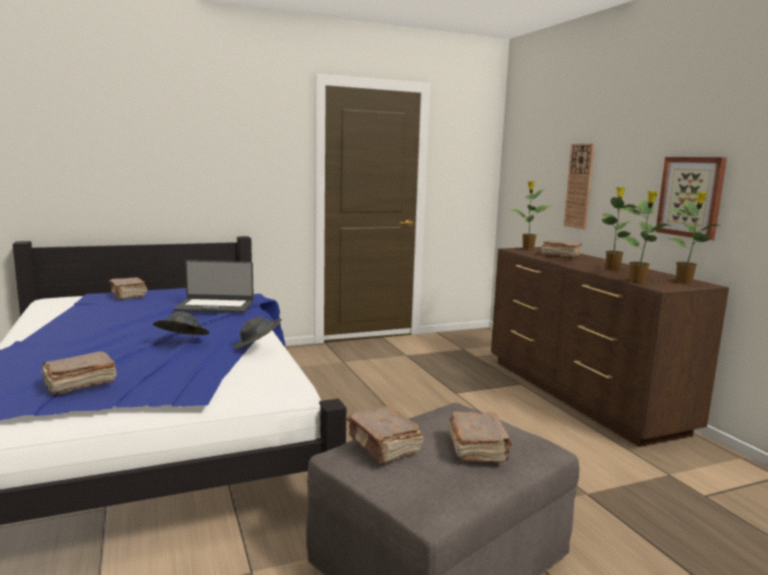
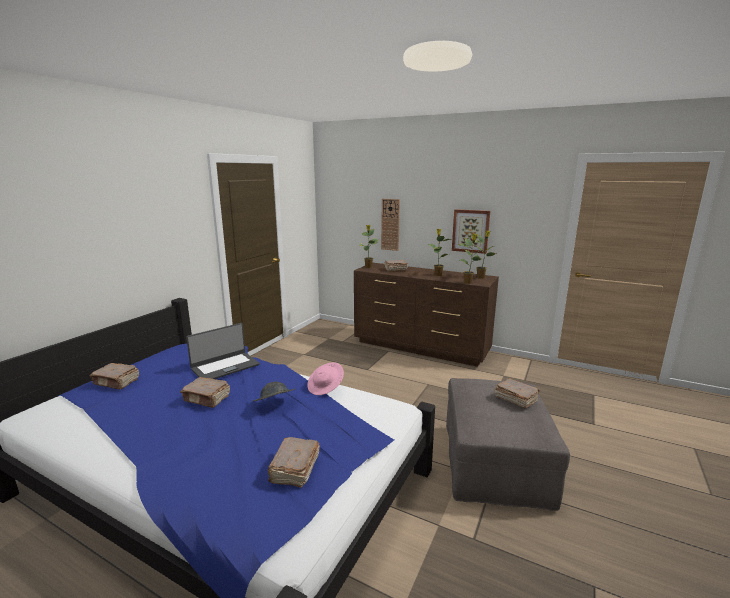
camera: 40 degrees left, 5 degrees up
grey hat [234,317,282,349] -> pink hat [307,362,344,395]
brown book [347,406,423,463] -> brown book moved to [180,377,230,408]

